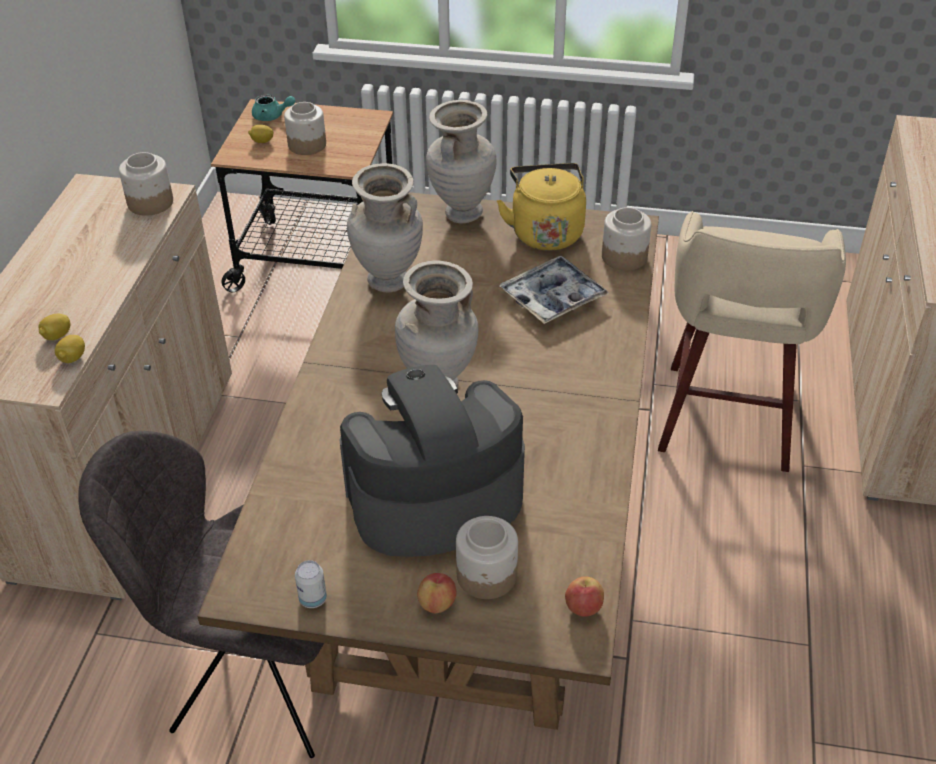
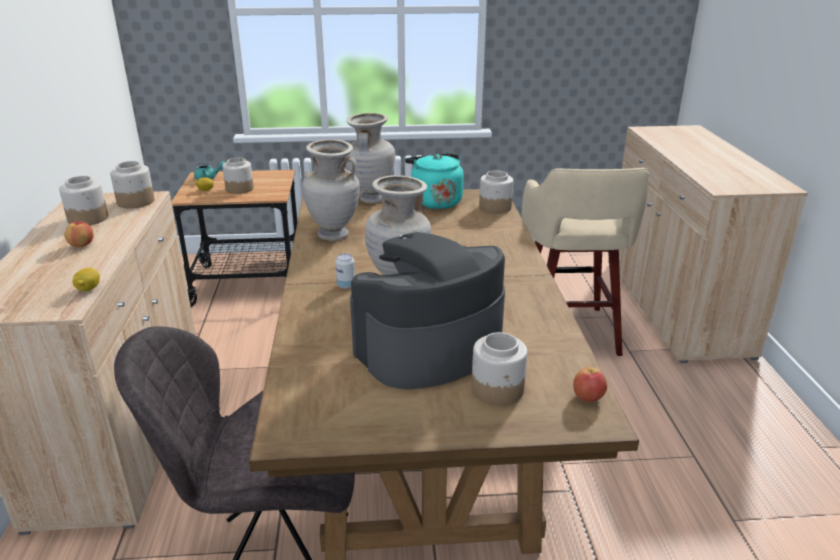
camera: 15 degrees left, 15 degrees down
lemon [38,314,71,340] -> none
can [295,560,327,608] -> can moved to [335,253,355,289]
apple [417,573,456,613] -> apple moved to [64,220,93,247]
yellow kettle [497,163,586,251] -> turquoise kettle [405,153,464,209]
tray [500,256,609,324] -> none
none -> jar [59,176,108,225]

